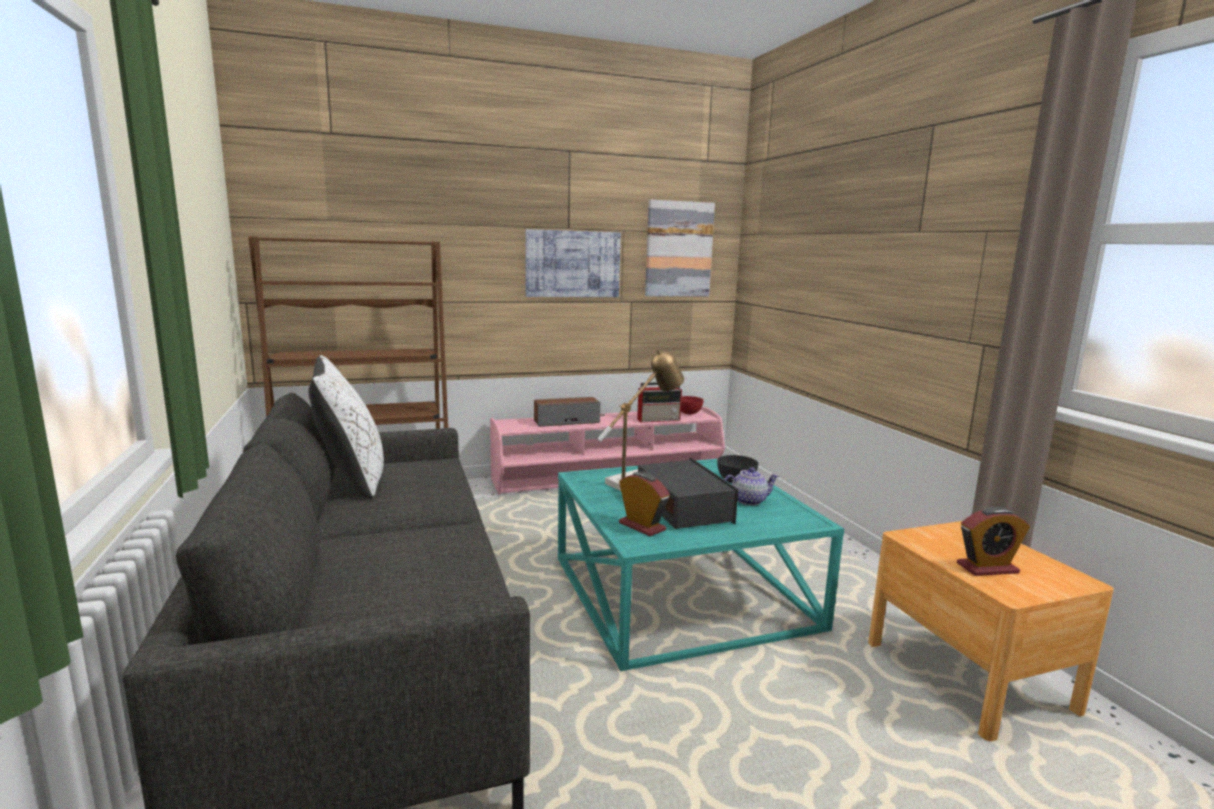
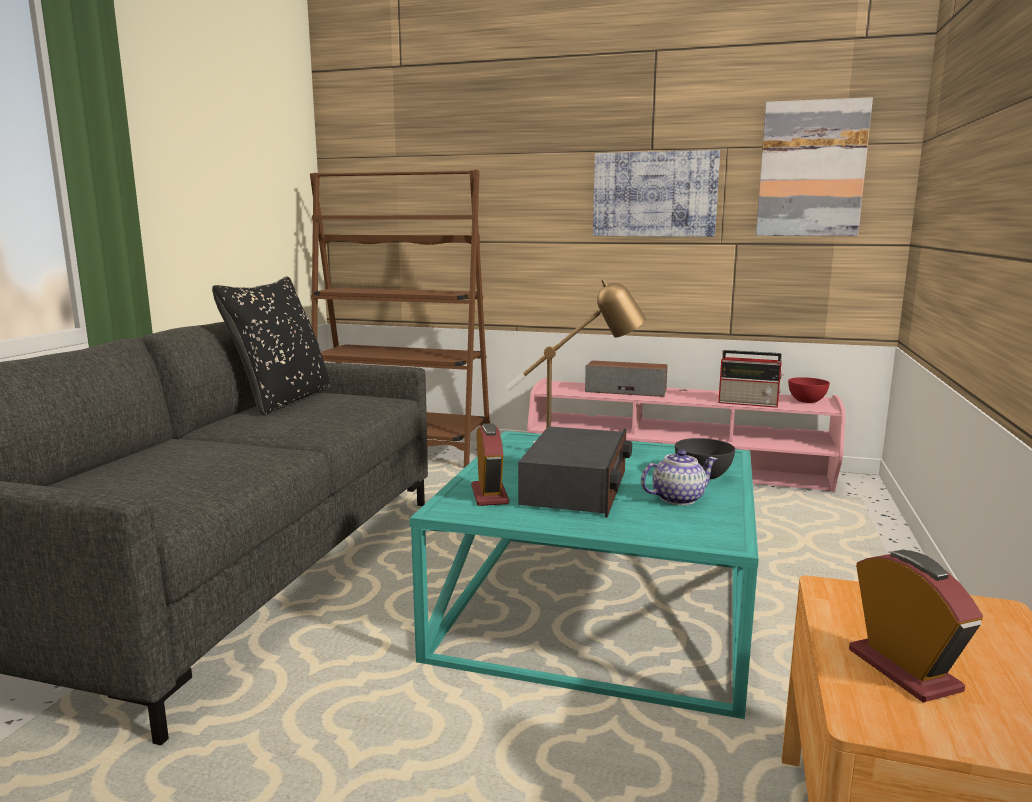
camera: 35 degrees right, 0 degrees up
white pillow [309,355,384,499] -> black pillow [212,276,330,416]
teapot [724,467,779,506] -> teapot turned 45 degrees counterclockwise [641,450,717,505]
alarm clock [957,506,1030,576] -> alarm clock turned 135 degrees counterclockwise [849,550,983,702]

